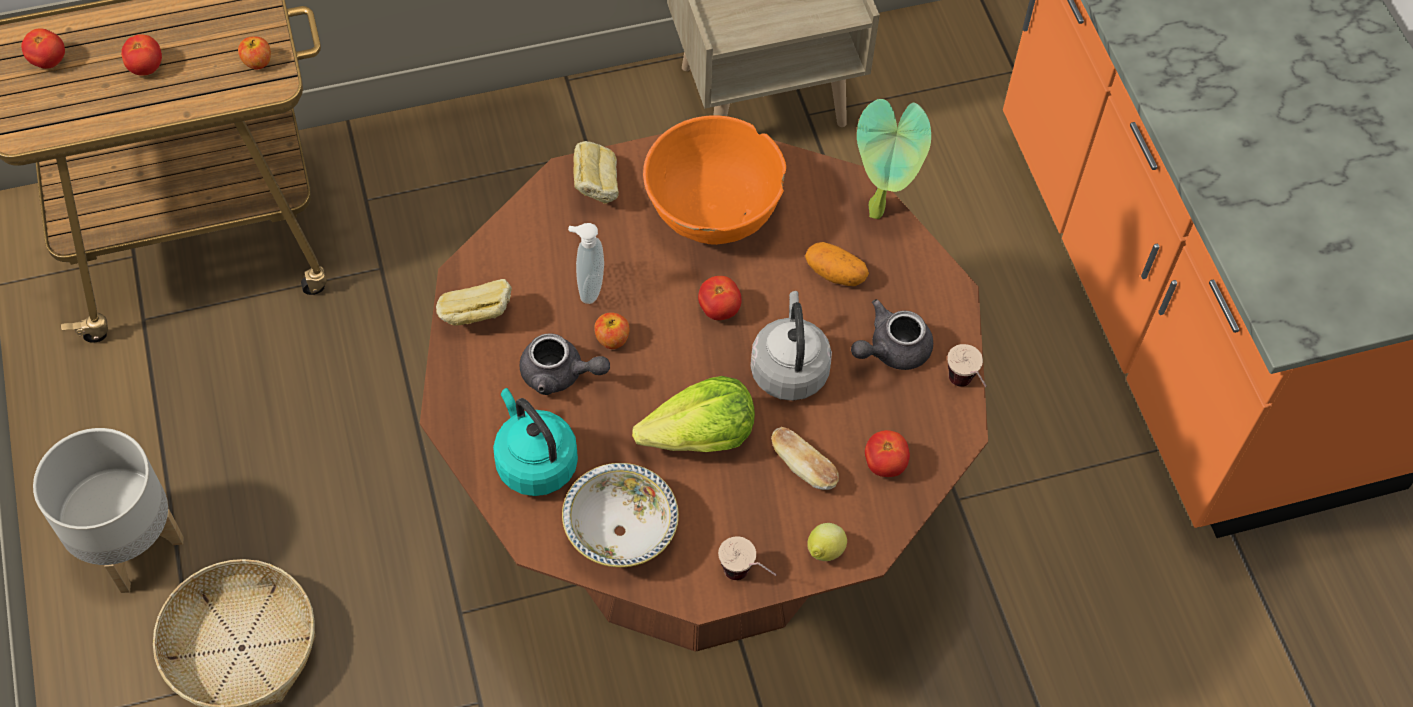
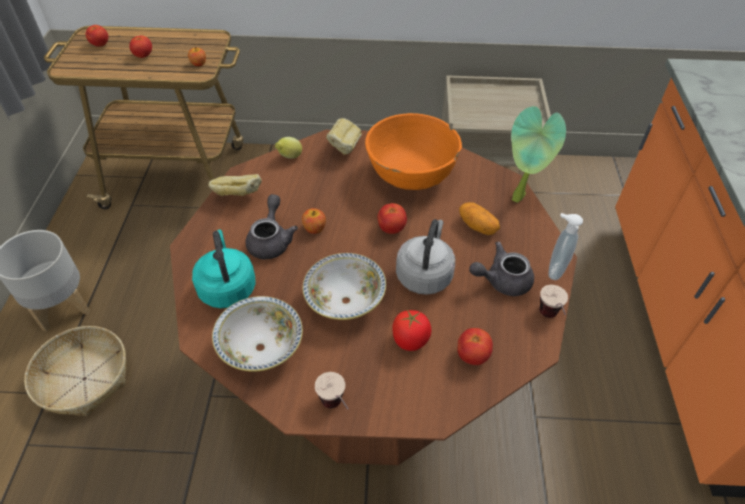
camera: 20 degrees right, 10 degrees down
grey teapot [520,333,610,395] -> grey teapot turned 120 degrees counterclockwise [246,194,298,259]
soap dispenser [568,223,604,304] -> soap dispenser moved to [548,213,583,280]
lettuce [632,376,755,452] -> bowl [303,253,386,320]
bread [771,427,839,490] -> tomato [392,310,431,351]
lemon [807,523,847,561] -> lemon moved to [275,137,302,159]

